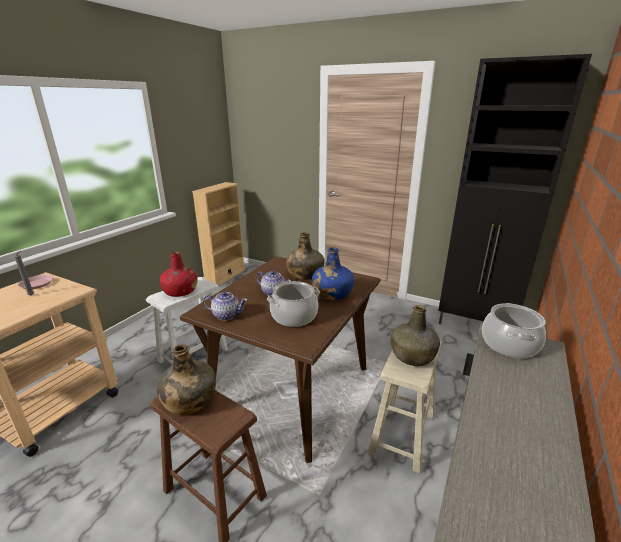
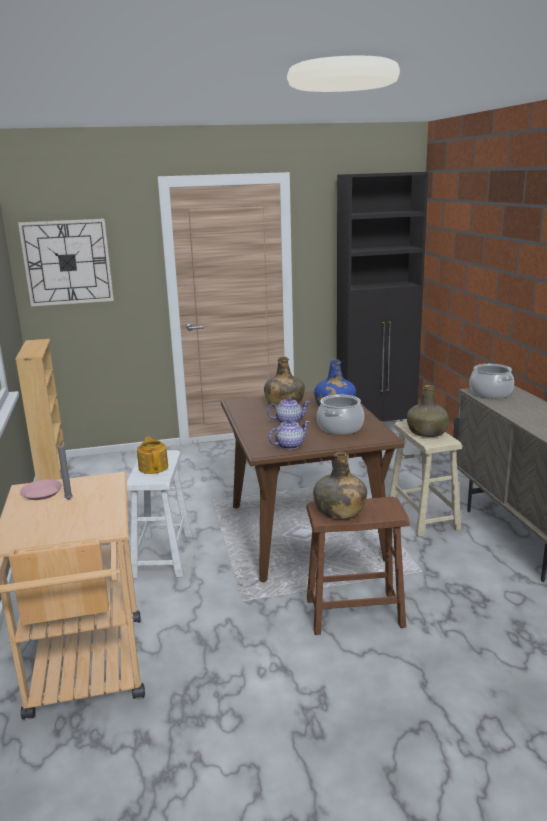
camera: 40 degrees left, 5 degrees down
red bottle [160,252,198,297] -> teapot [137,436,168,474]
none -> wall clock [18,219,114,307]

